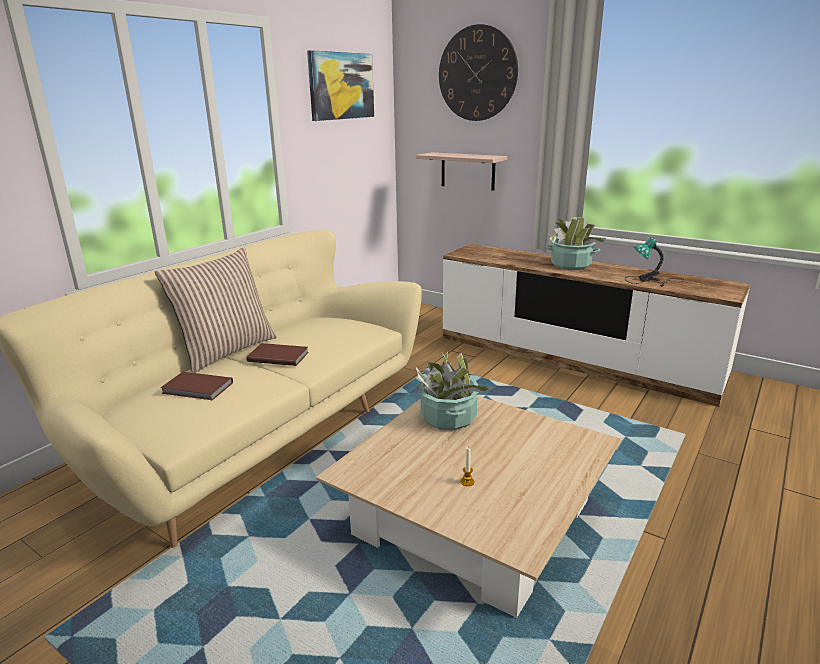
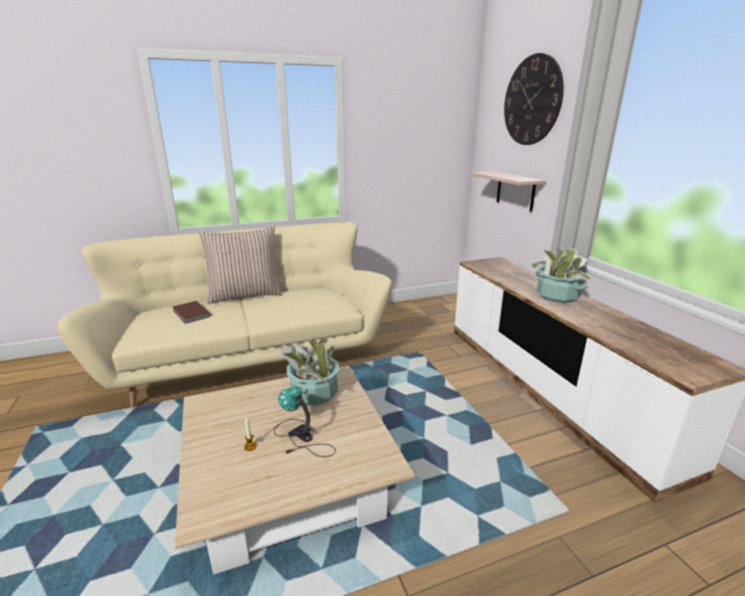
camera: 35 degrees right, 0 degrees up
brown book [246,343,309,366] -> none
picture [307,50,374,121] -> none
table lamp [625,237,683,287] -> table lamp moved to [274,386,336,457]

